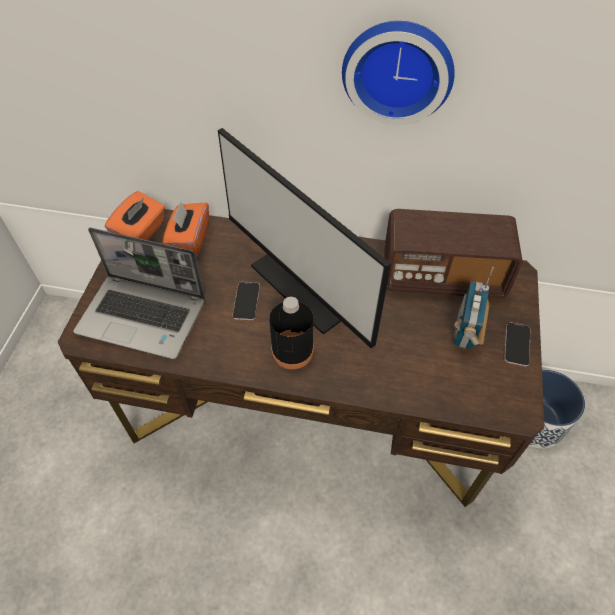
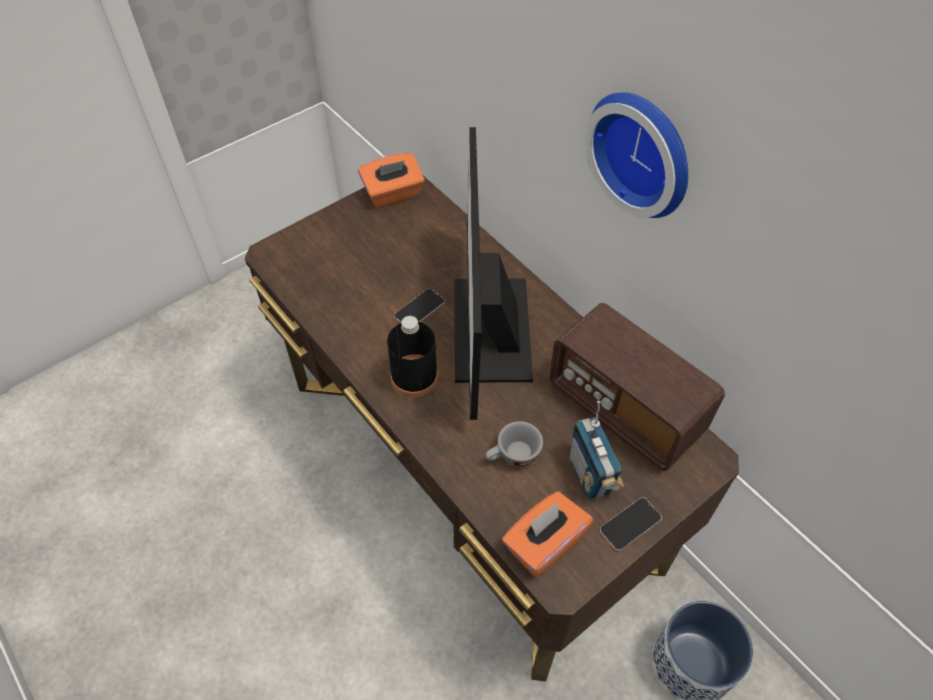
camera: 40 degrees right, 0 degrees up
laptop [74,228,205,359] -> none
orange tissue box [163,202,209,257] -> orange tissue box moved to [502,491,594,578]
radio [454,267,494,349] -> radio turned 75 degrees counterclockwise [570,401,624,499]
none -> grey cup [486,421,543,467]

